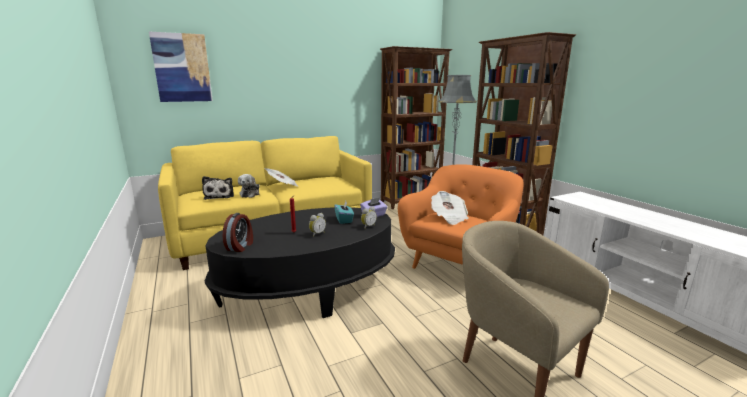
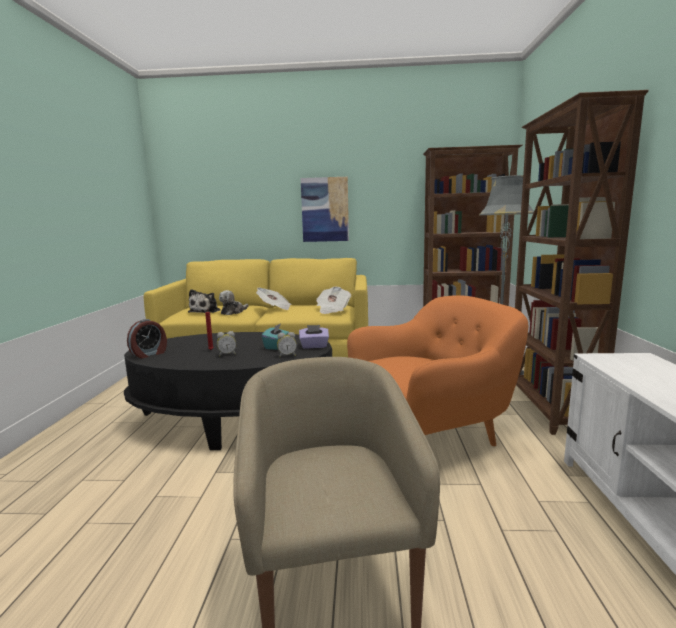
camera: 30 degrees right, 5 degrees down
picture [149,32,213,102] -> picture moved to [301,177,349,242]
newspaper [431,191,469,225] -> newspaper moved to [316,287,351,314]

